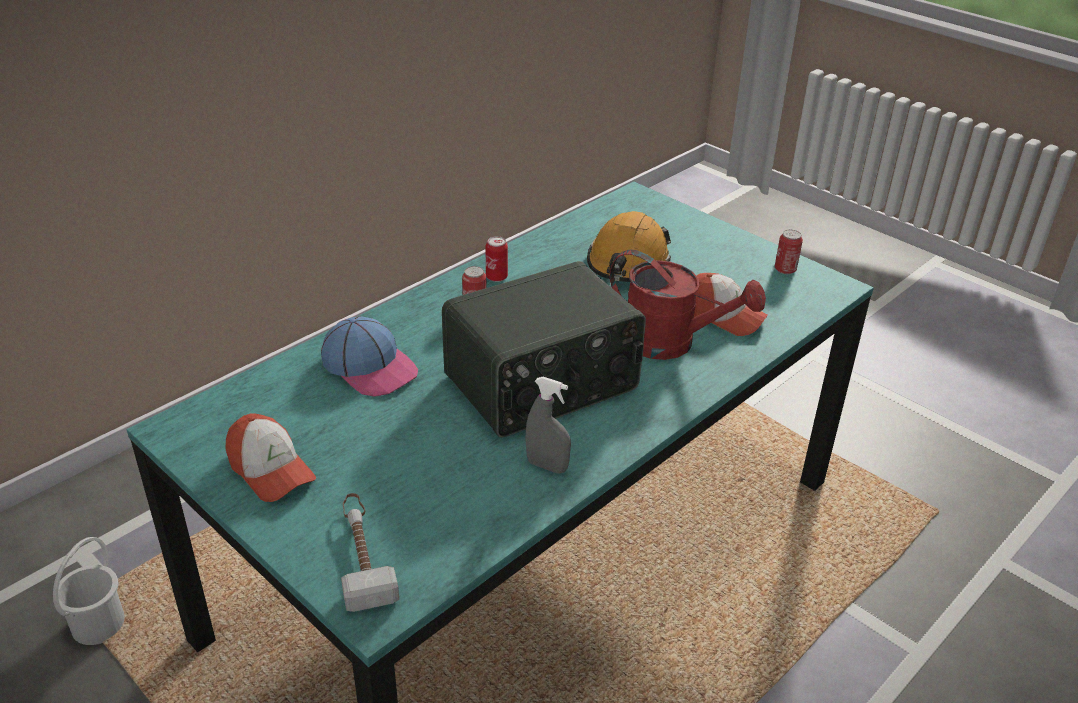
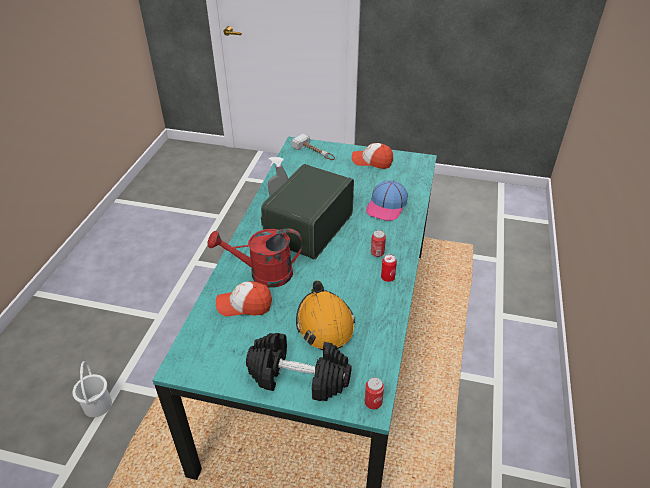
camera: 150 degrees right, 5 degrees up
white bucket [53,537,125,645] -> white bucket moved to [72,361,112,417]
cap [321,316,418,397] -> cap turned 75 degrees counterclockwise [366,180,408,221]
can [775,230,803,274] -> can moved to [365,377,384,409]
none -> black dumbbell [246,333,352,401]

